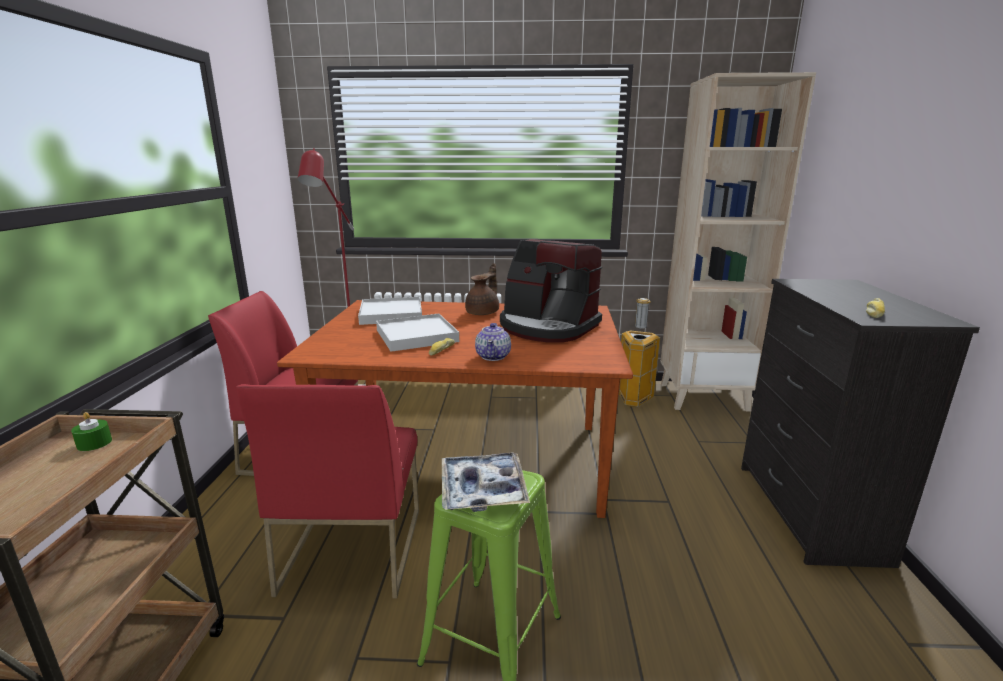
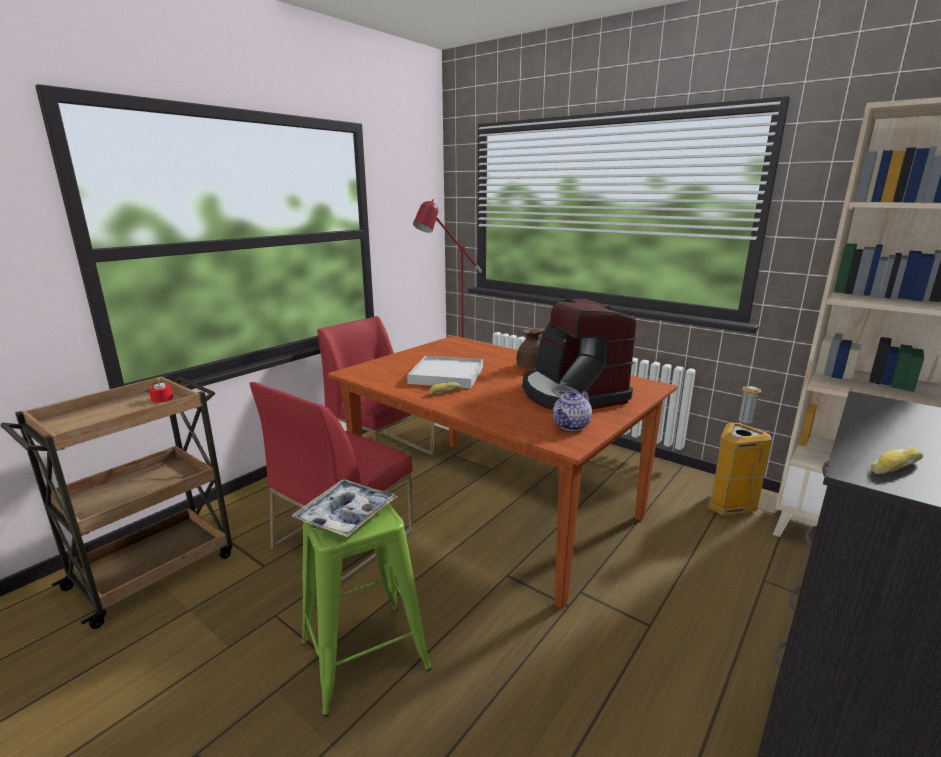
camera: 35 degrees right, 0 degrees up
green candle [71,412,112,451] -> red candle [149,378,173,403]
white tray [358,297,422,325] -> none
teapot [475,323,511,361] -> teapot moved to [553,391,592,431]

